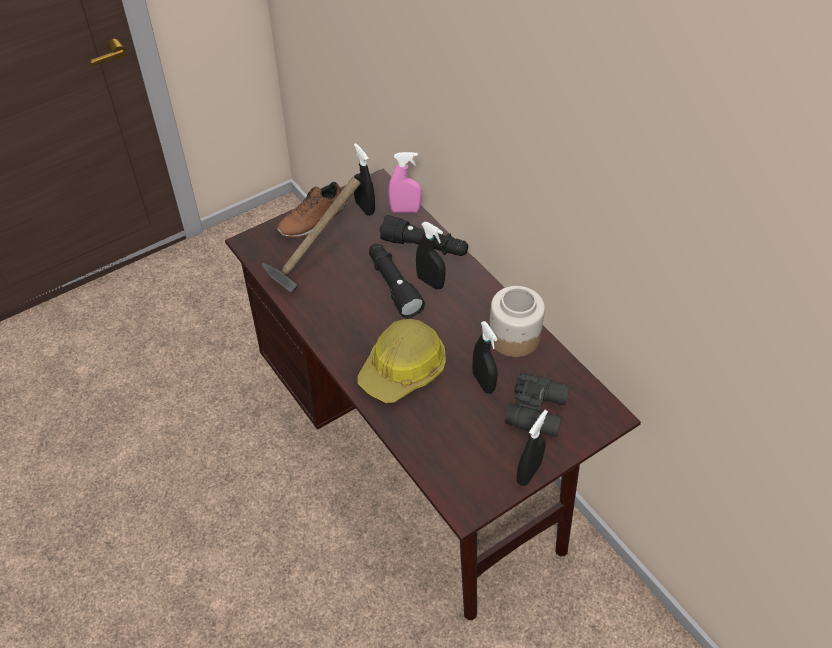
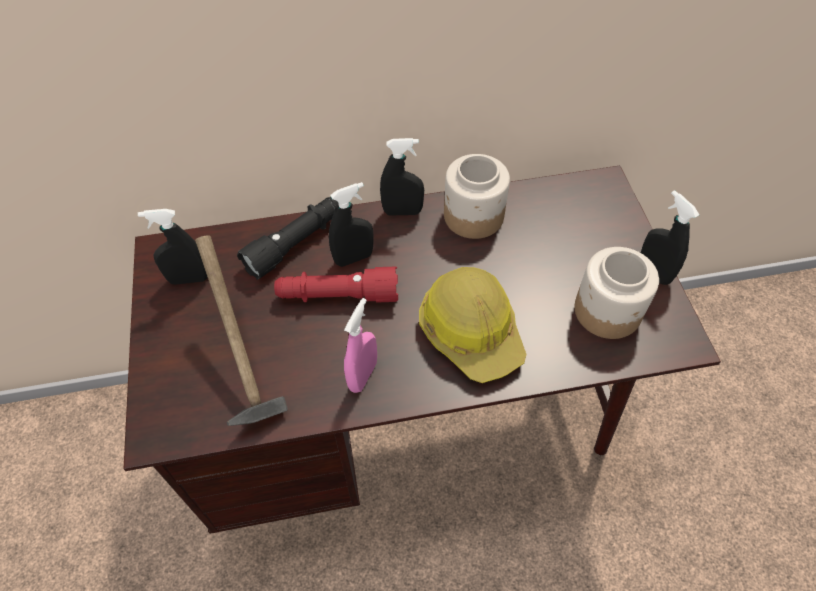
camera: 65 degrees left, 5 degrees up
brown shoe [277,182,345,238] -> none
black flashlight [369,244,425,318] -> red flashlight [274,267,398,303]
pink spray bottle [388,152,422,213] -> pink spray bottle moved to [344,298,377,393]
black spray bottle [472,321,498,394] -> black spray bottle moved to [380,138,424,216]
black binoculars [505,373,570,437] -> none
none -> jar [575,247,659,339]

